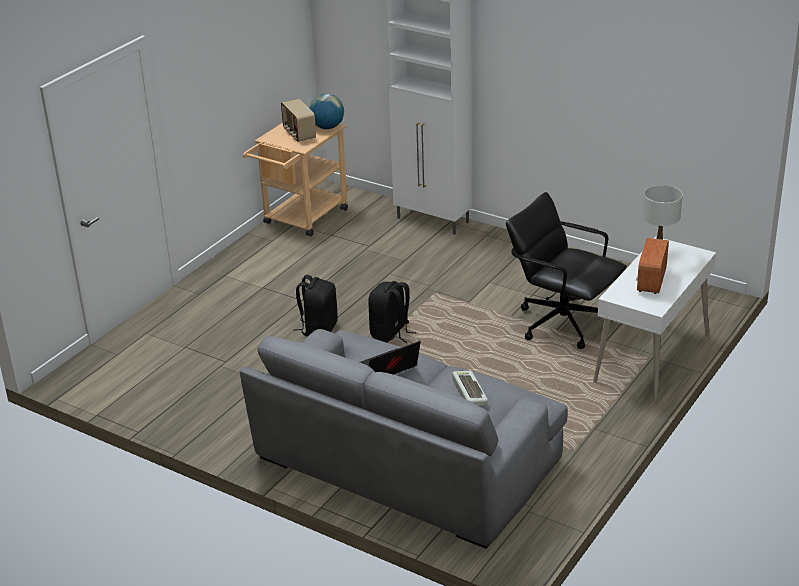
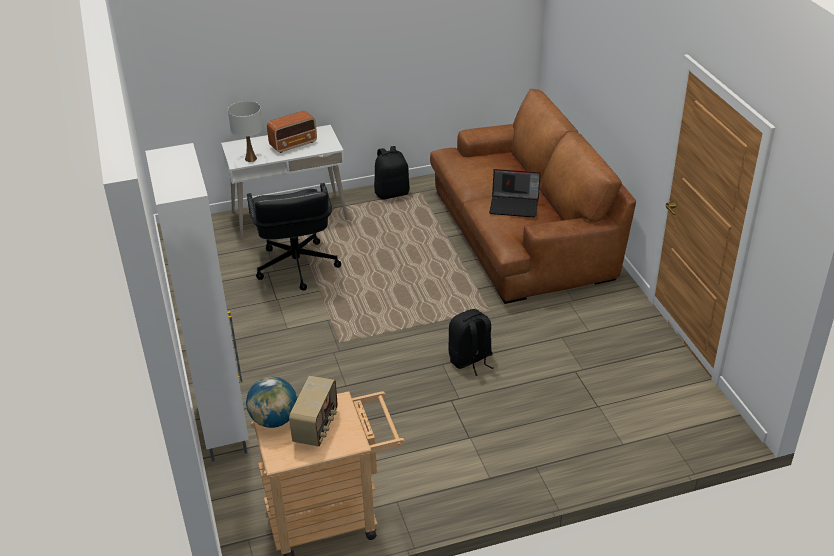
camera: 140 degrees left, 5 degrees up
grey sofa [239,329,568,549] -> brown sofa [430,89,636,304]
black backpack [368,281,417,343] -> black backpack moved to [374,146,410,200]
keyboard [452,371,488,407] -> none

